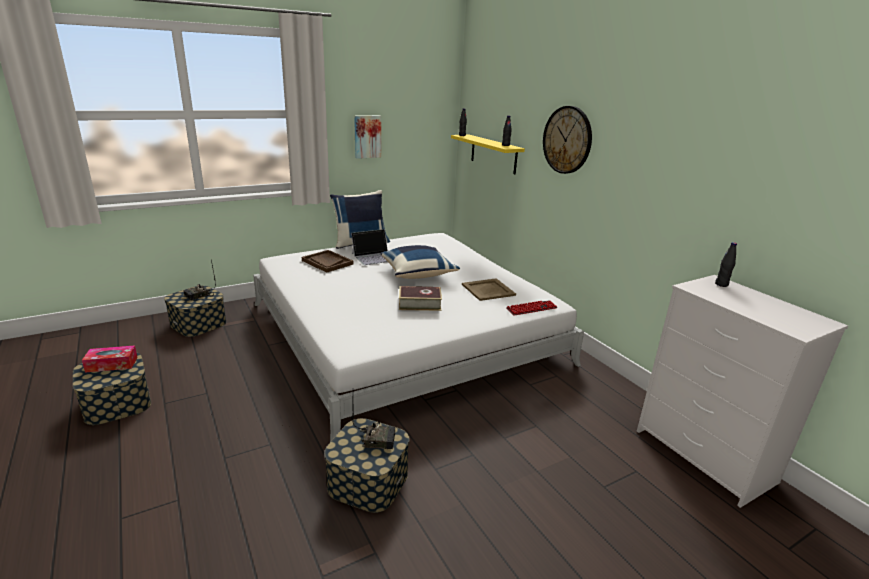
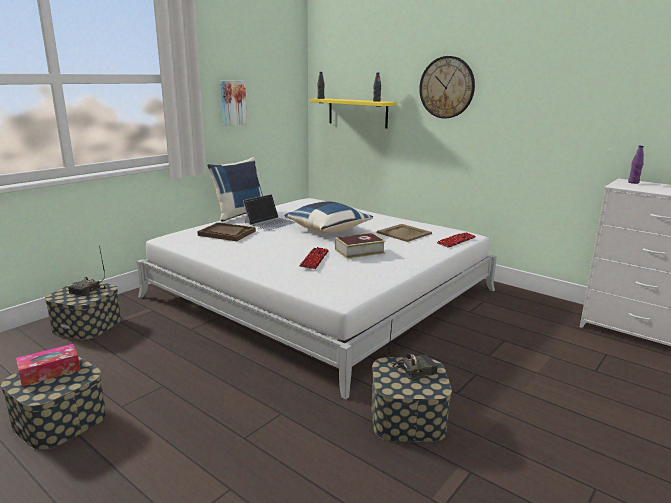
camera: 20 degrees left, 5 degrees down
black bottle [715,242,737,287] -> purple bottle [628,145,644,184]
none -> keyboard [299,247,329,269]

